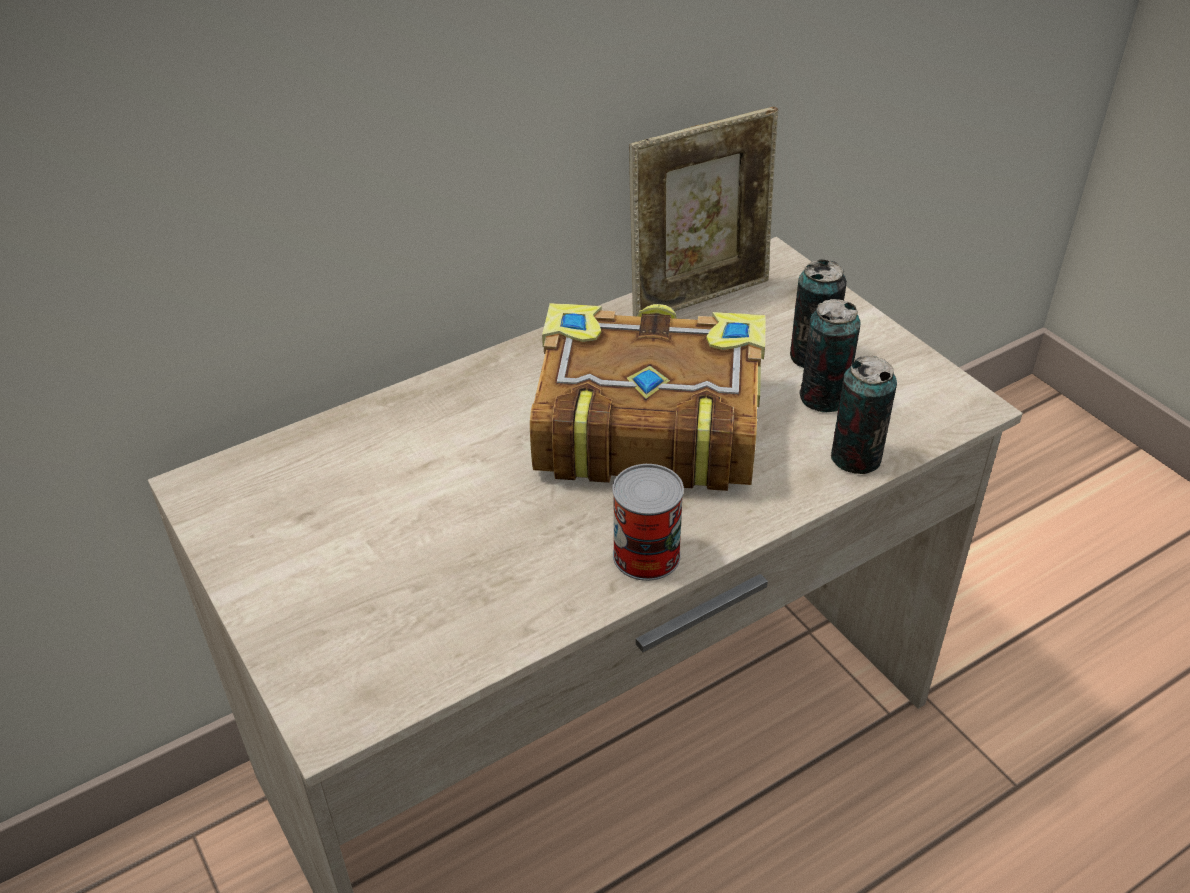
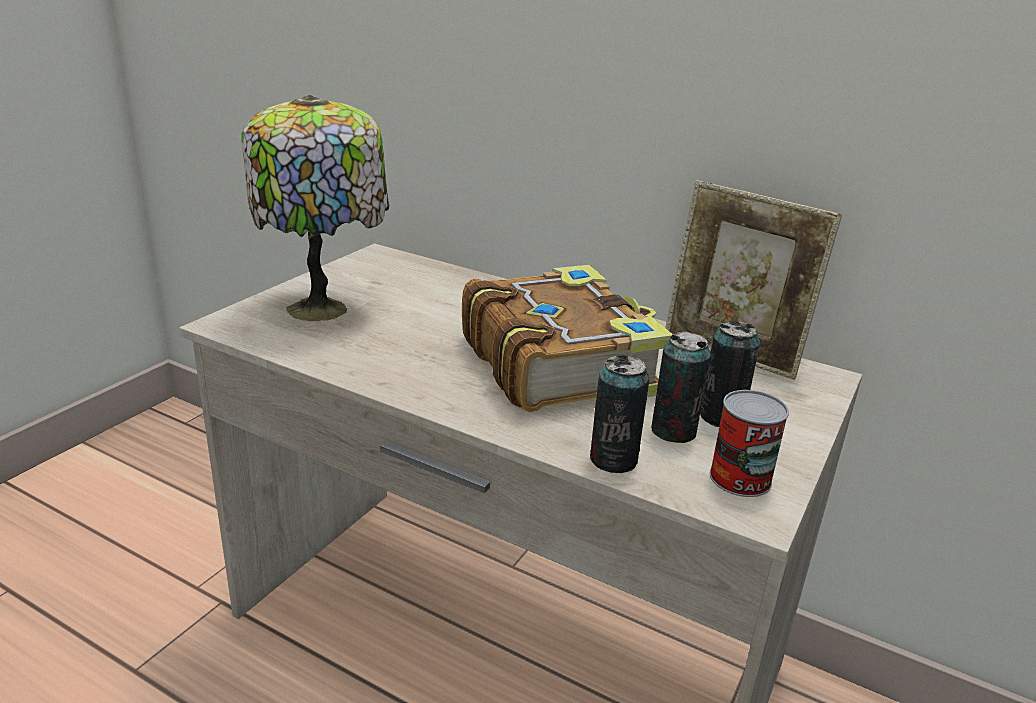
camera: 60 degrees right, 15 degrees down
can [612,464,684,581] -> can moved to [710,390,789,497]
none -> table lamp [241,95,389,321]

